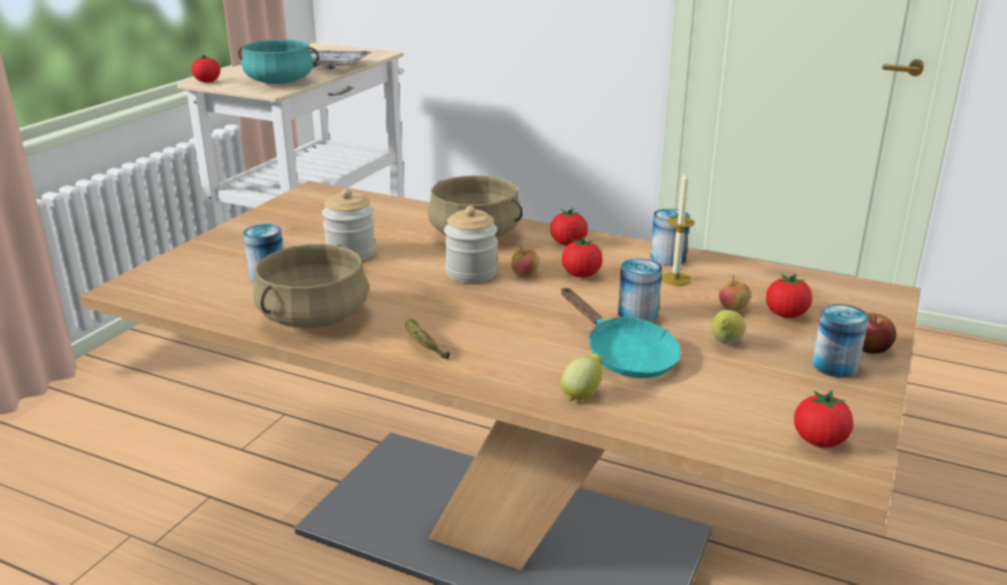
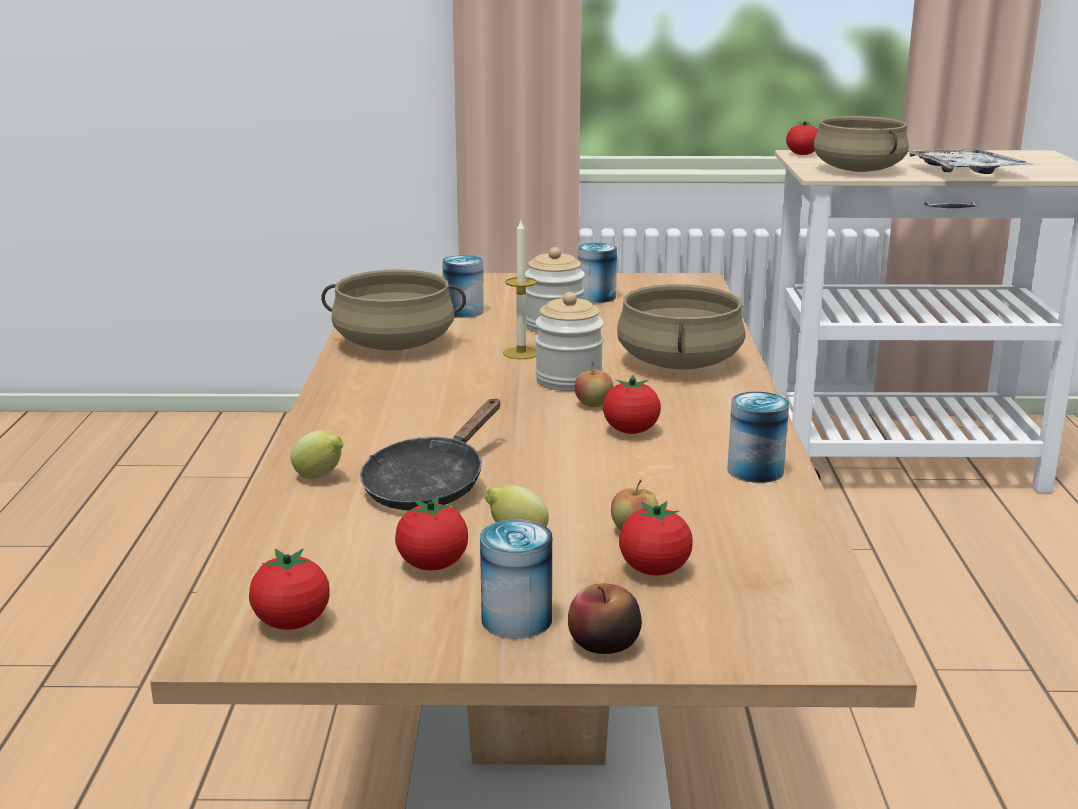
camera: 65 degrees right, 5 degrees down
turquoise cooking pot [238,40,319,84] -> beige cooking pot [814,116,909,172]
banana [405,319,450,359] -> none
tomato [550,208,588,246] -> tomato moved to [395,496,468,570]
turquoise frying pan [561,288,681,378] -> black frying pan [360,399,500,510]
can [618,258,662,322] -> can moved to [578,243,617,303]
candle [661,172,695,286] -> candle moved to [503,219,537,359]

